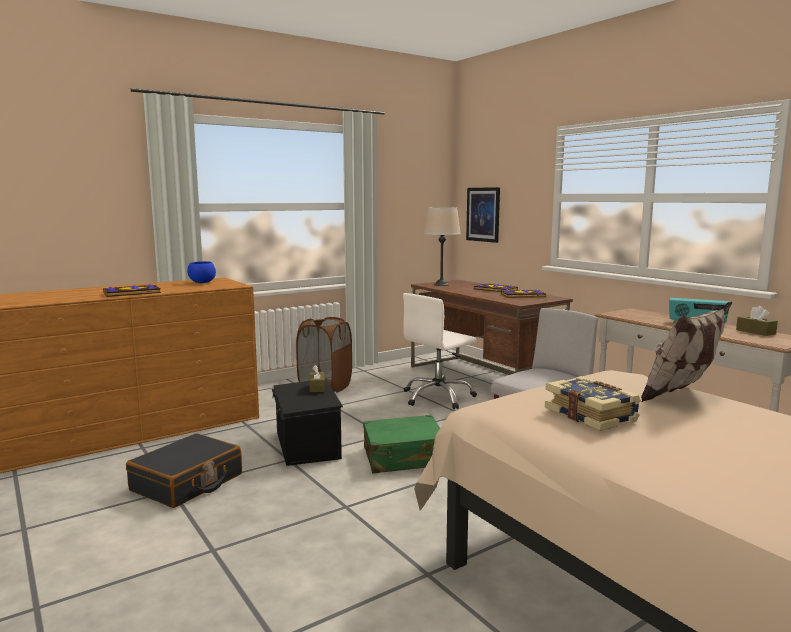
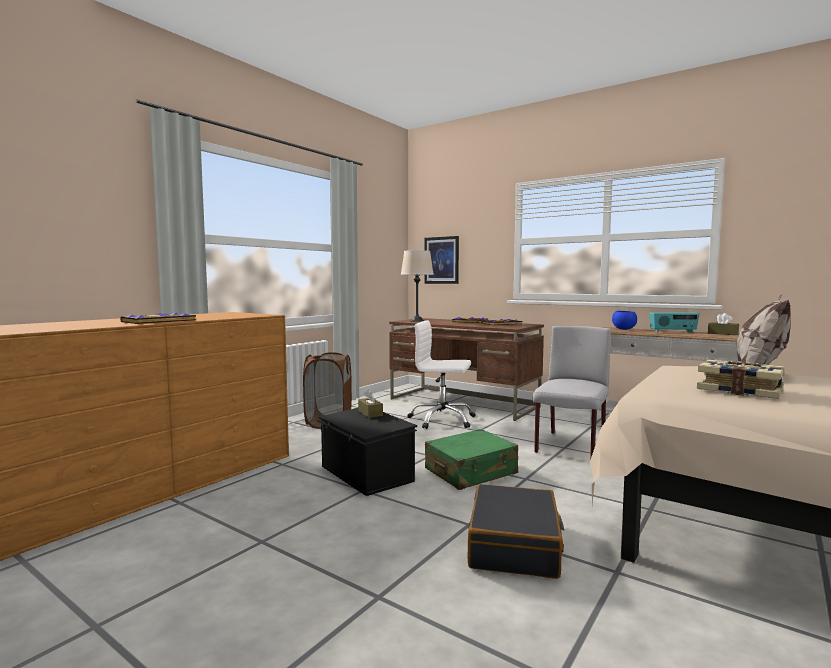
camera: 20 degrees left, 5 degrees down
black suitcase [126,433,242,508] -> black suitcase moved to [468,484,564,579]
blue bowl [187,261,216,283] -> blue bowl moved to [612,311,637,330]
white office chair [403,293,477,409] -> white office chair turned 75 degrees clockwise [407,320,476,429]

